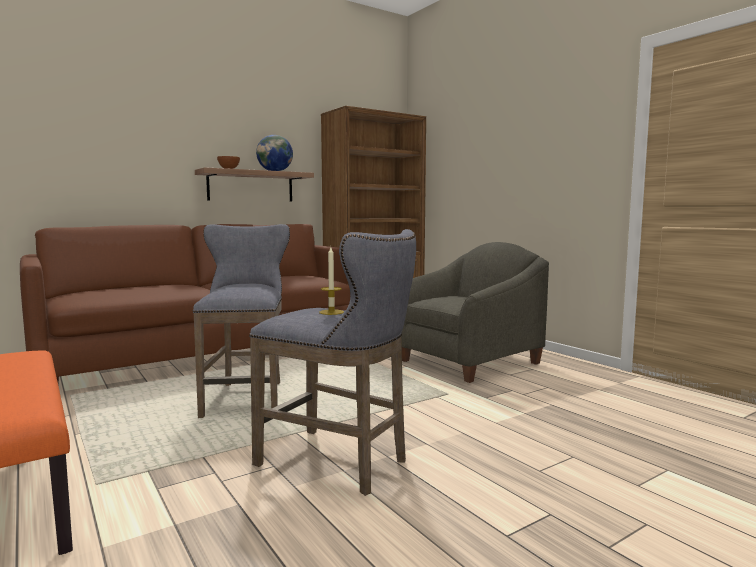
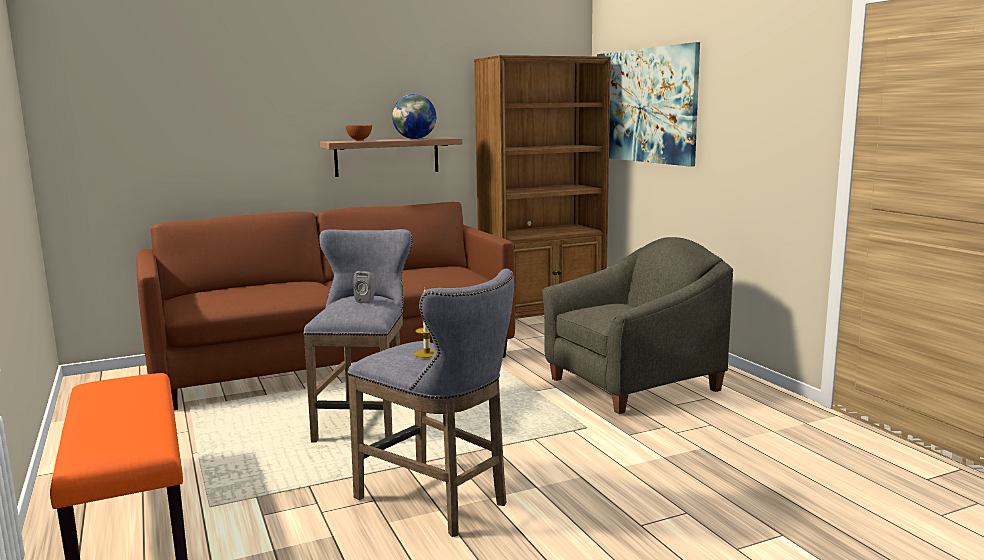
camera: 10 degrees right, 5 degrees up
none -> grey speaker [353,271,376,303]
none -> picture [597,42,700,167]

